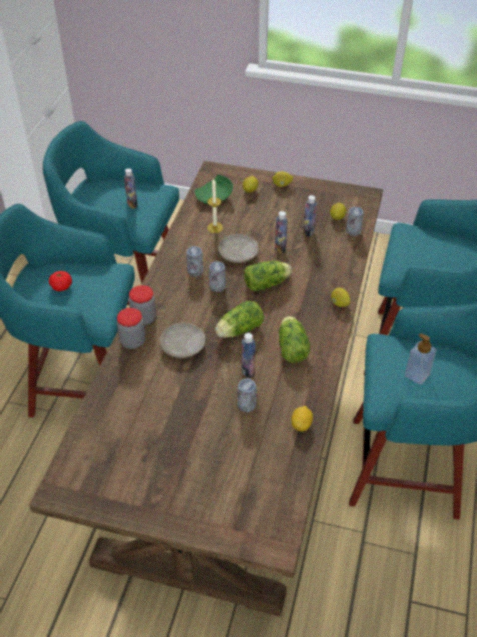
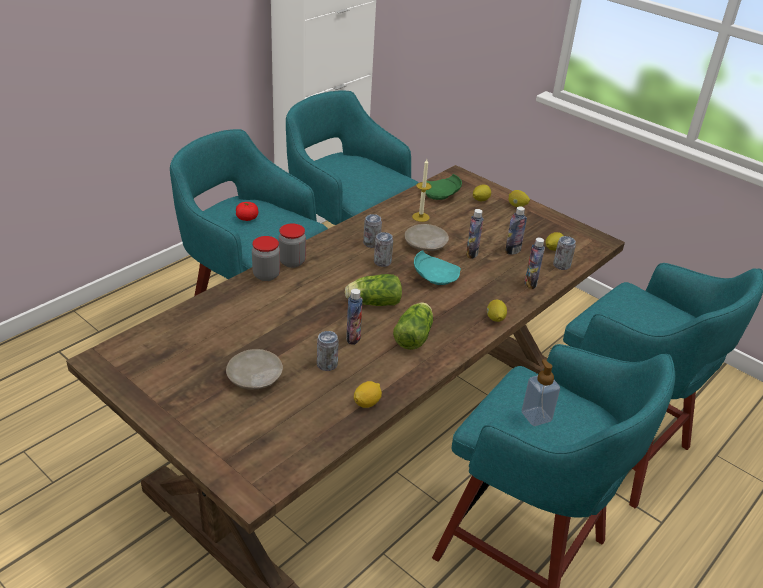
camera: 25 degrees right, 10 degrees down
bottle [124,168,138,209] -> bottle moved to [525,238,545,289]
beige plate [160,322,205,358] -> beige plate moved to [226,349,283,390]
lettuce [244,261,292,291] -> turquoise plate [414,250,461,285]

